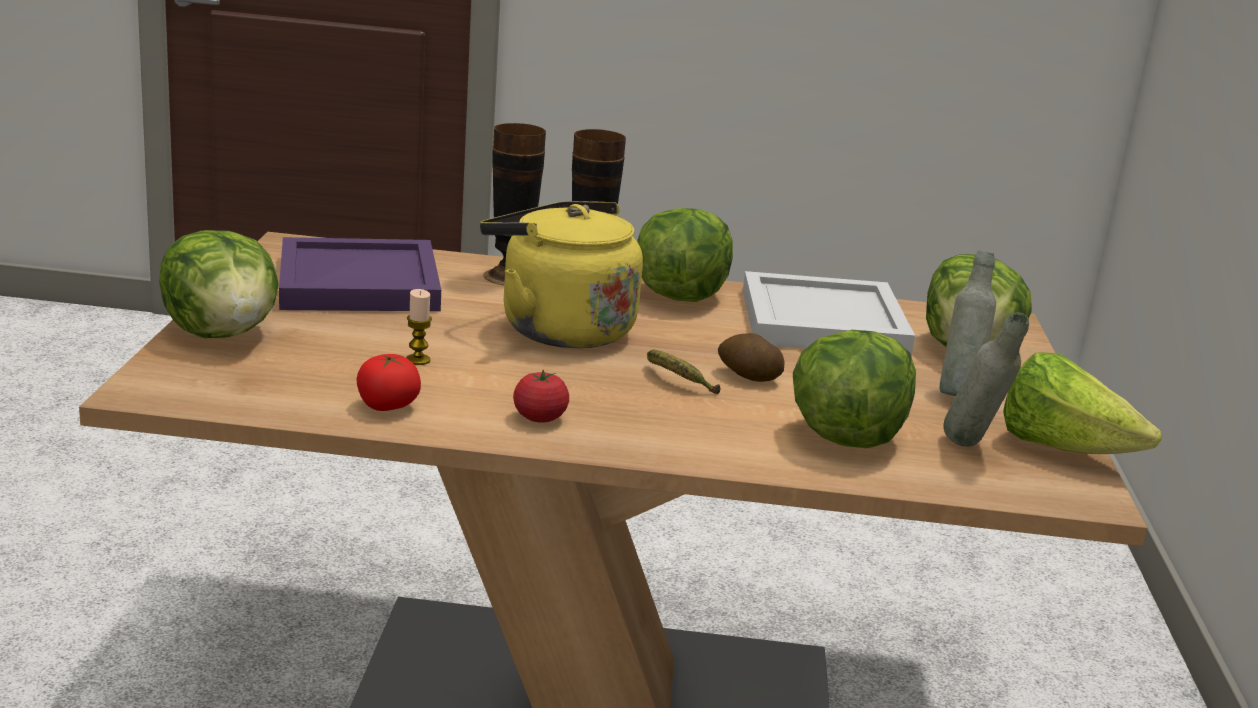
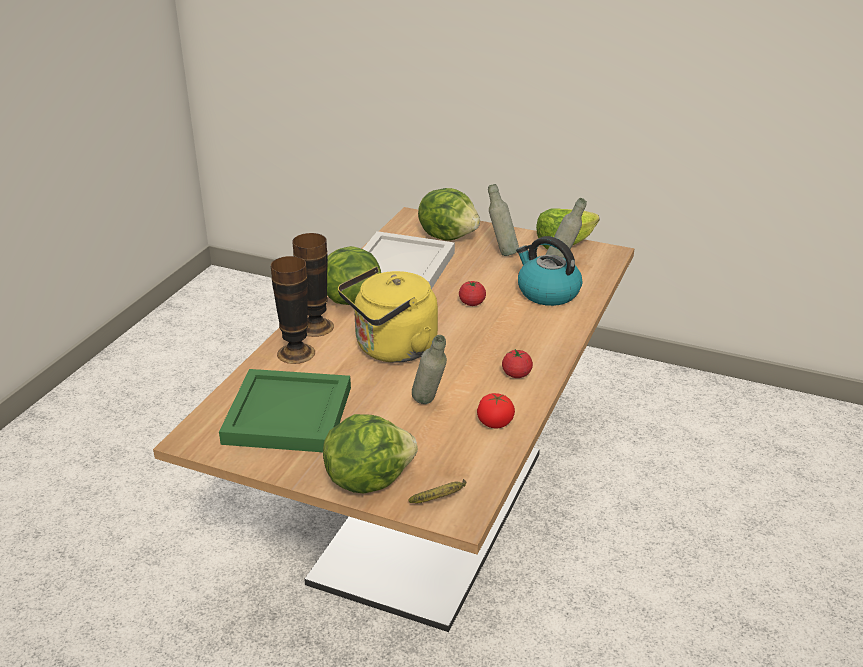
camera: 70 degrees left, 10 degrees up
purple tray [279,237,441,311] -> green tray [219,369,351,452]
candle [406,289,432,365] -> grey bottle [412,335,447,404]
banana [647,350,720,394] -> banana moved to [408,479,466,503]
potato [718,333,785,382] -> tomato [459,281,486,306]
lettuce [793,330,916,448] -> kettle [516,236,582,306]

